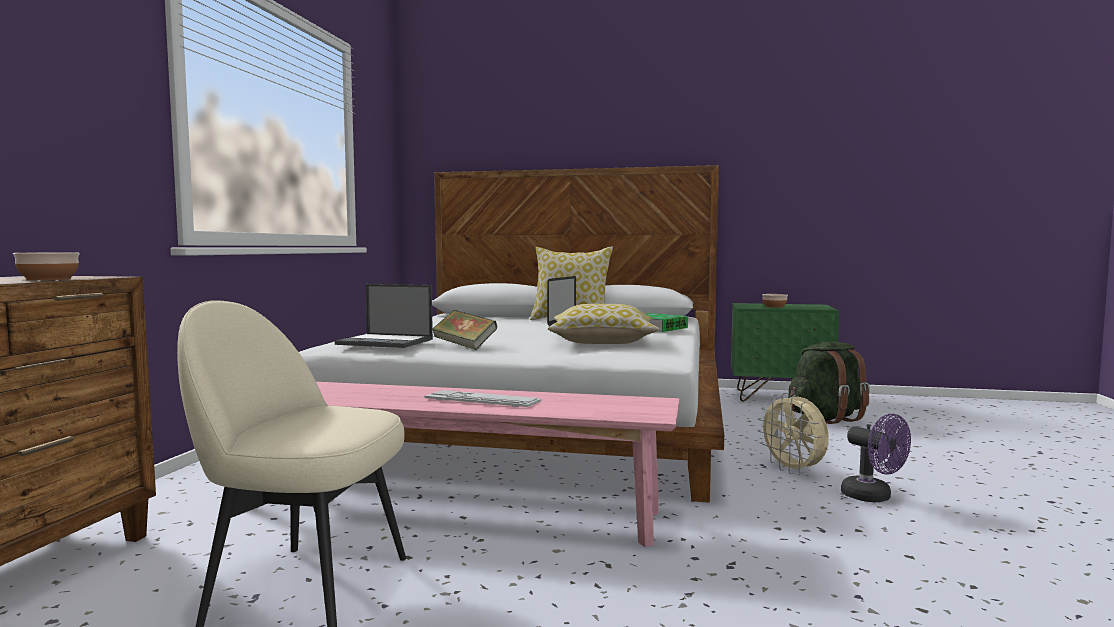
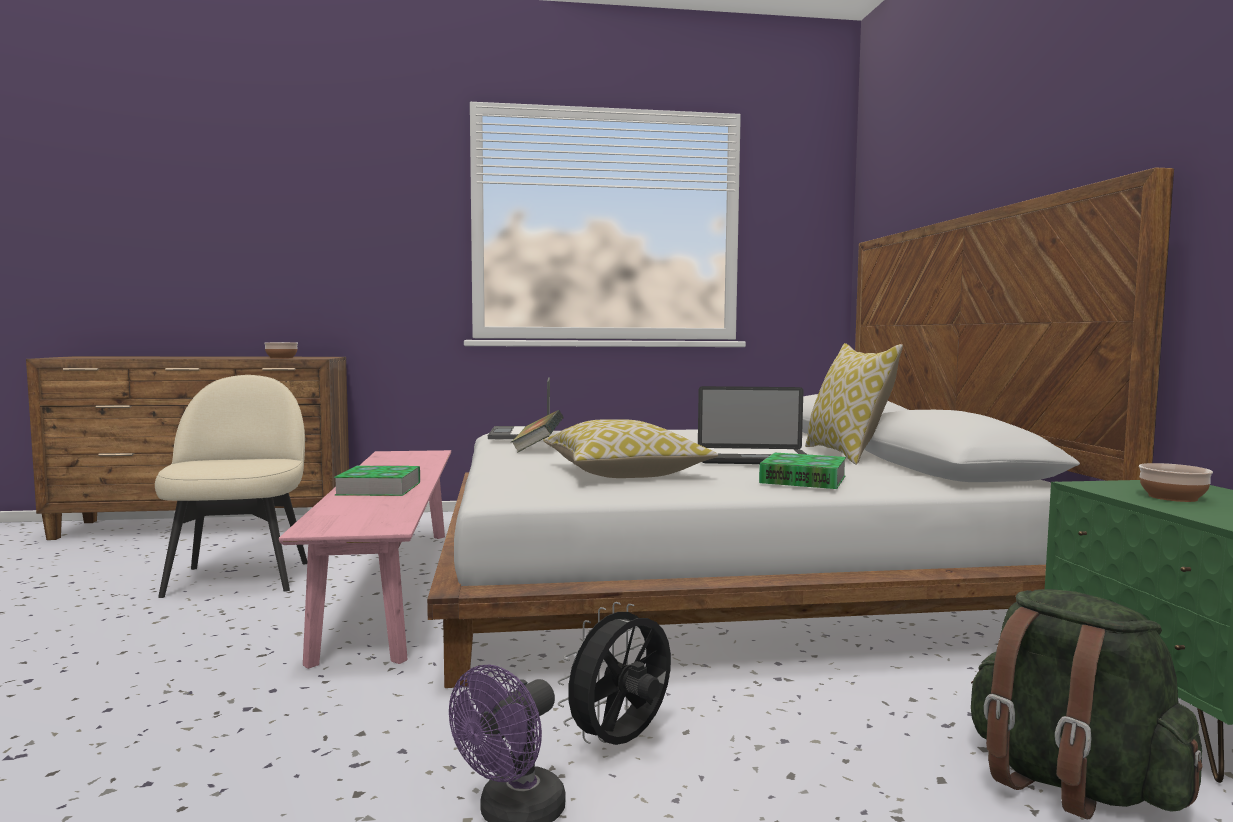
camera: 70 degrees right, 0 degrees up
keyboard [425,390,541,407] -> book [334,466,420,496]
beige fan [757,393,829,474] -> black fan [558,602,671,745]

